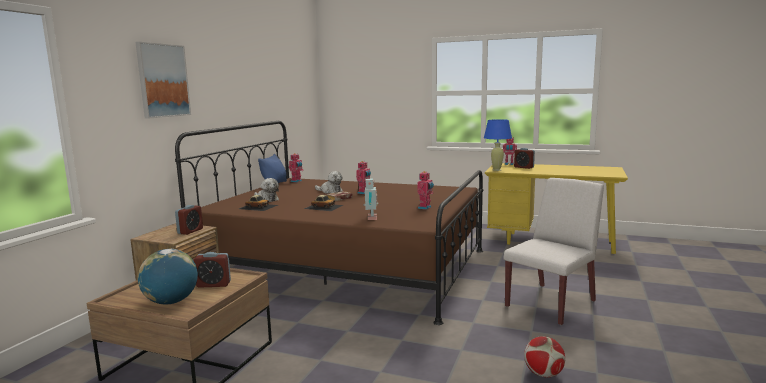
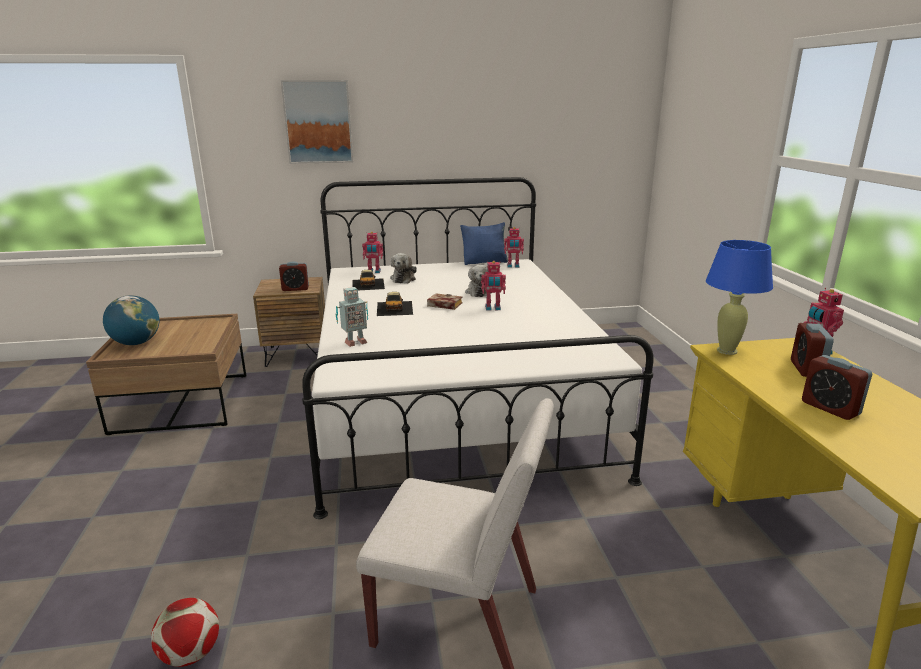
camera: 60 degrees right, 10 degrees up
brown bed [175,121,483,325] -> white bed [302,177,654,519]
alarm clock [193,252,231,288] -> alarm clock moved to [802,355,872,420]
toy robot [417,171,434,210] -> toy robot moved to [362,232,383,273]

